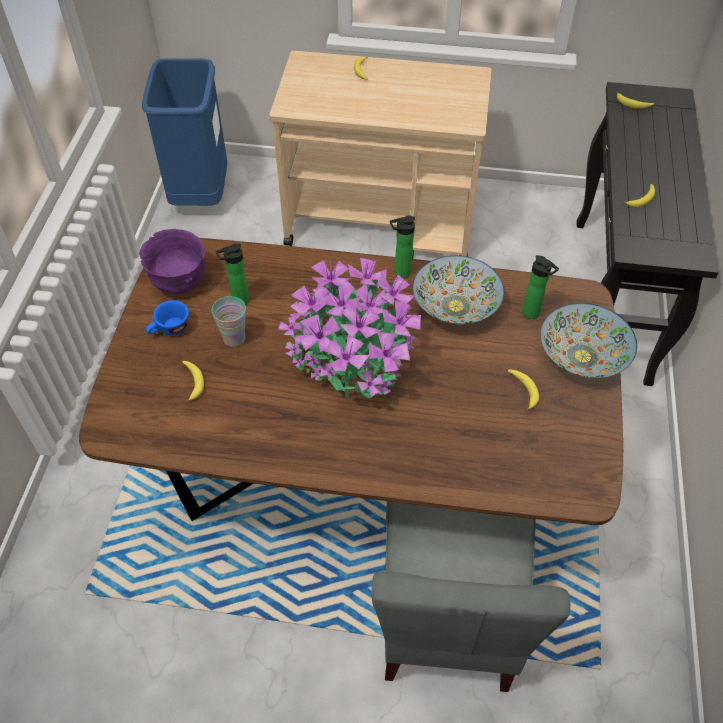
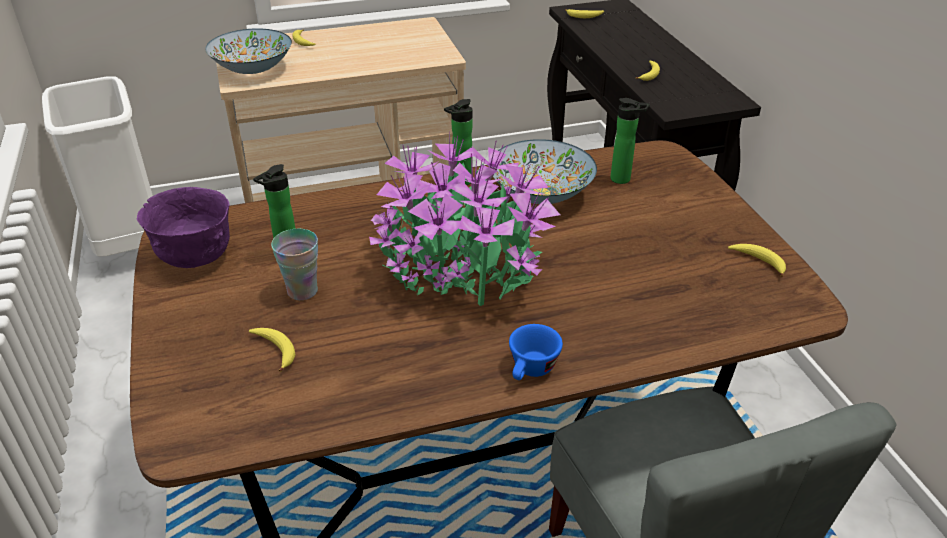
camera: 25 degrees left, 15 degrees down
blue trash can [142,58,227,206] -> white trash can [42,76,153,256]
blue cup [146,300,189,336] -> blue cup moved to [509,324,563,380]
banana [508,370,539,411] -> banana moved to [728,244,786,277]
bowl [540,303,637,378] -> bowl moved to [205,28,292,74]

